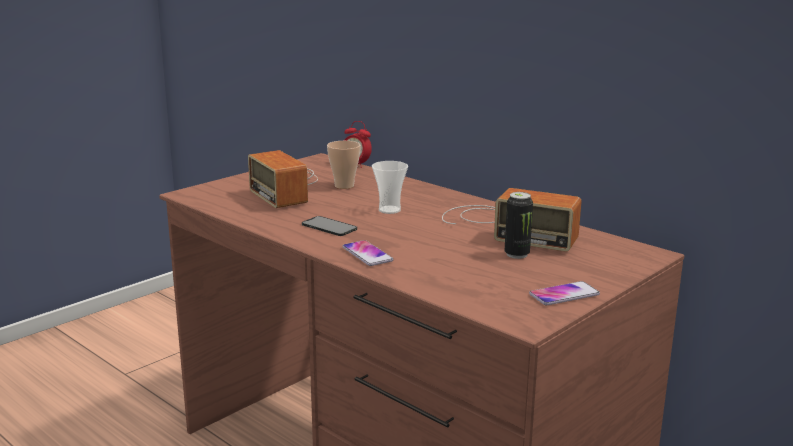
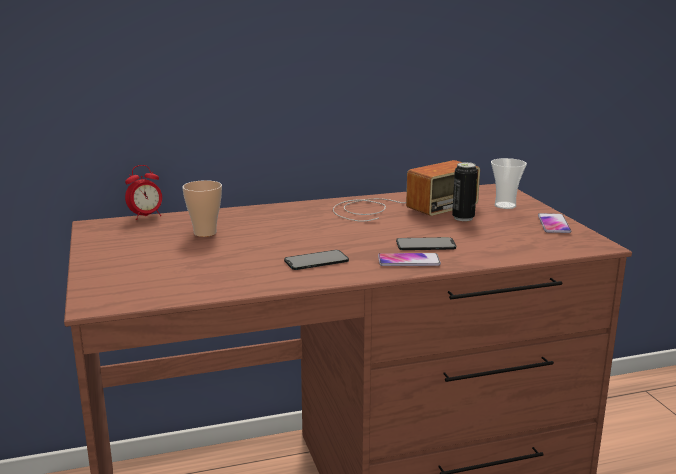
camera: 60 degrees left, 0 degrees up
radio [248,150,318,208] -> none
cup [372,161,408,214] -> cup moved to [491,158,527,209]
none -> phone [396,237,456,250]

